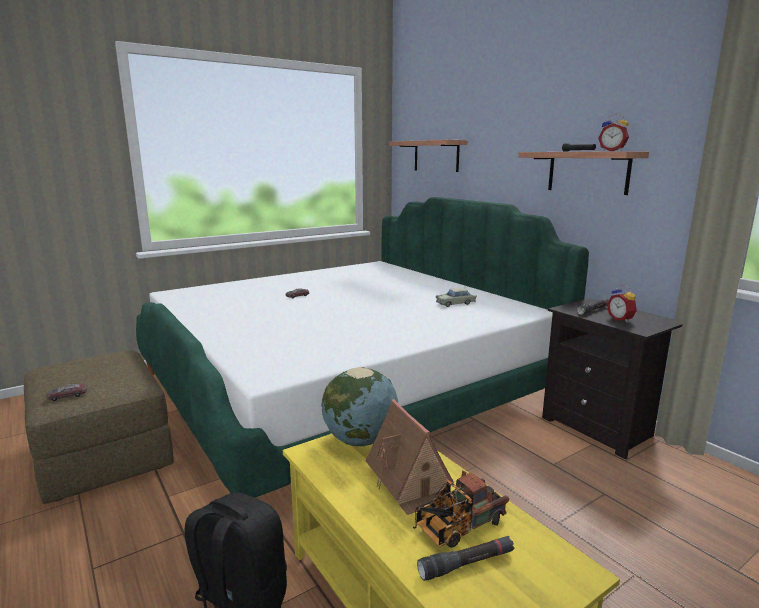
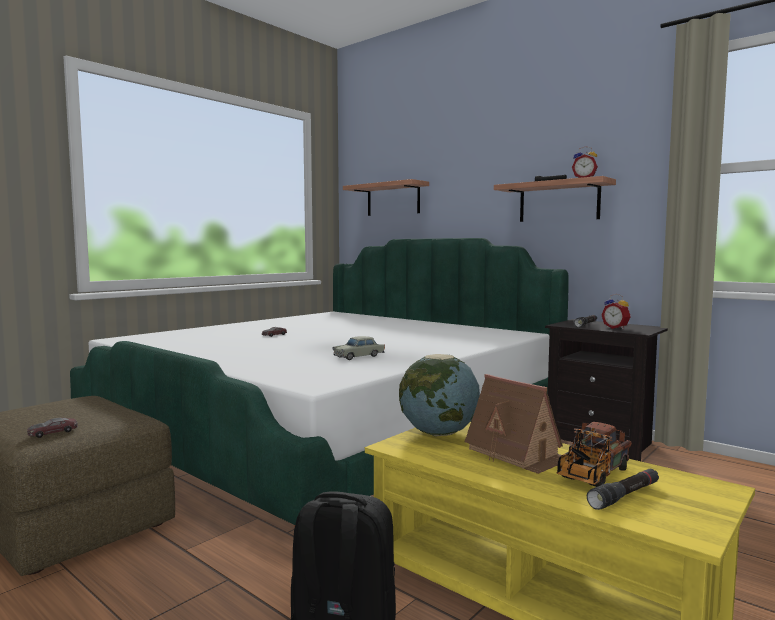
camera: 15 degrees left, 10 degrees down
beige toy car [436,288,476,307] -> beige toy car moved to [332,336,385,360]

